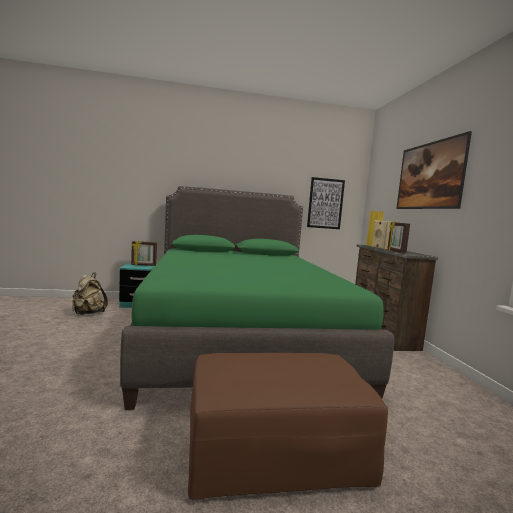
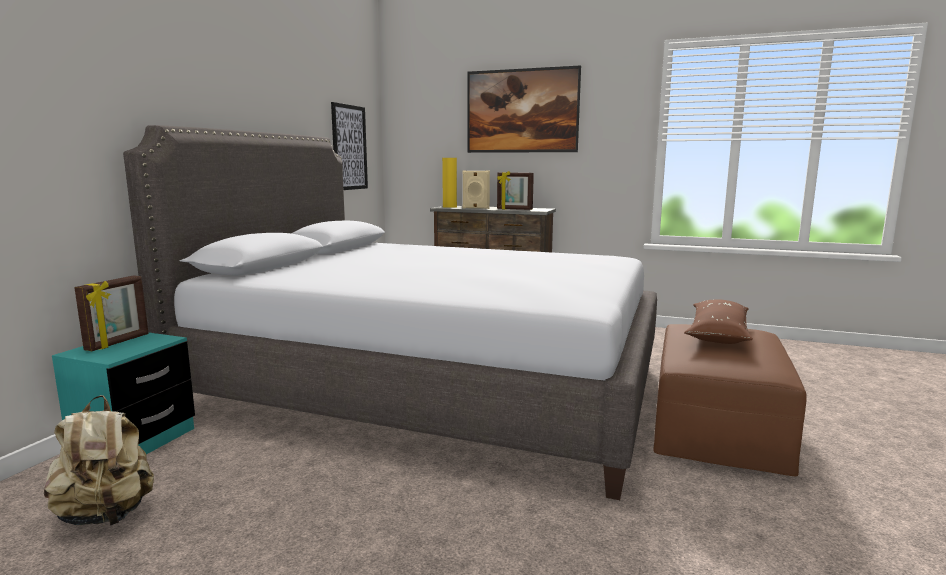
camera: 60 degrees left, 5 degrees up
green bed [120,186,394,410] -> grey bed [123,125,657,500]
none -> brown pillow [684,300,753,344]

